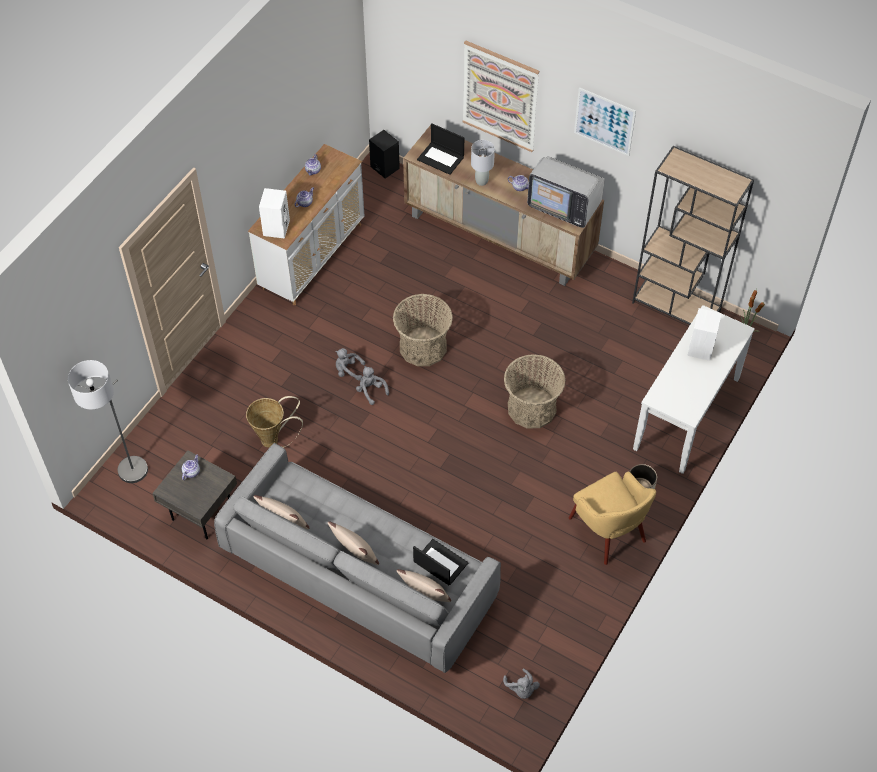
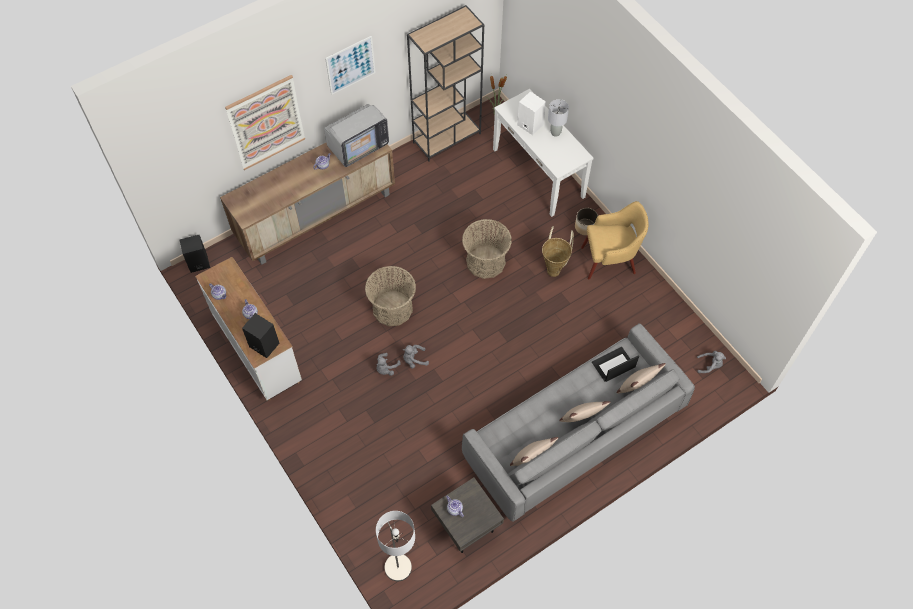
camera: 65 degrees left, 5 degrees up
basket [246,396,303,448] -> basket moved to [542,226,574,277]
white speaker [259,188,290,239] -> black speaker [242,313,279,358]
laptop [417,123,464,175] -> none
grey table lamp [471,140,495,186] -> grey table lamp moved to [548,99,569,137]

